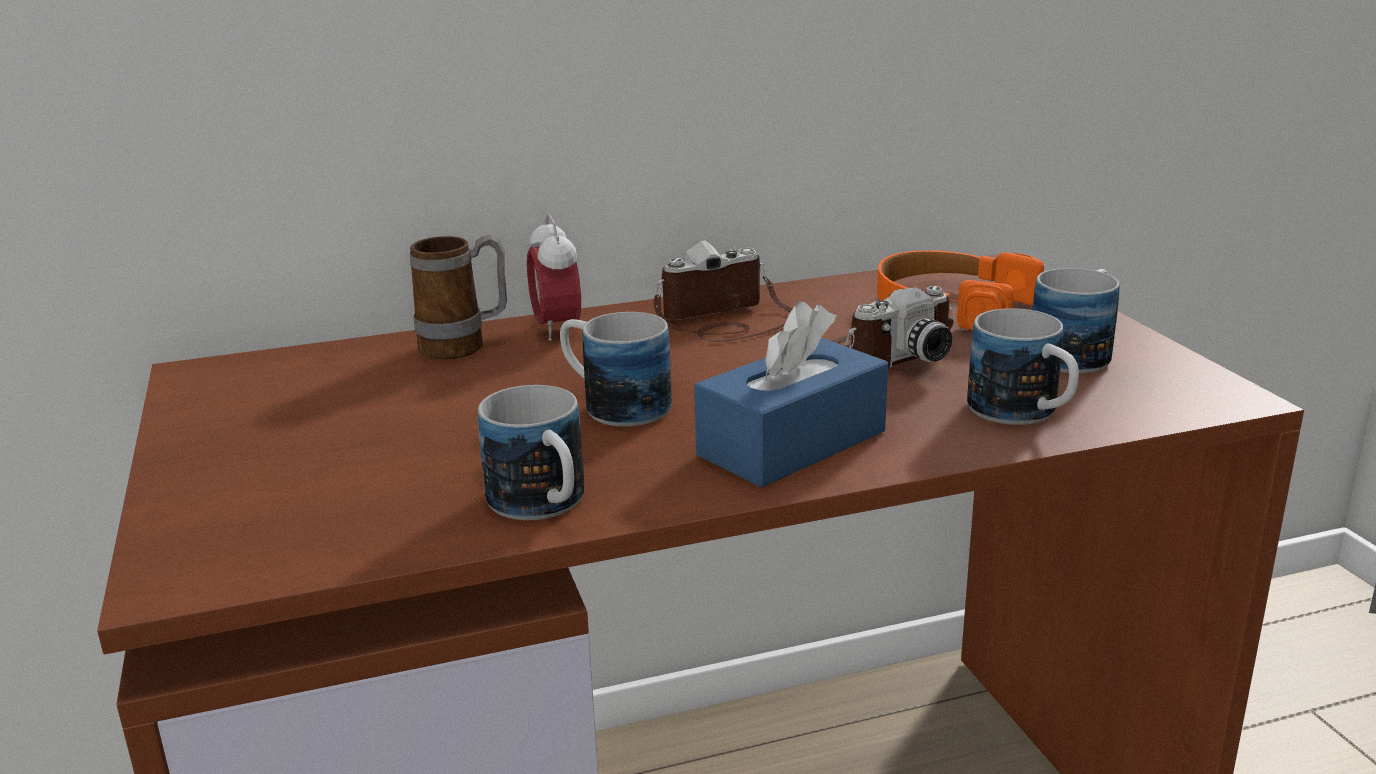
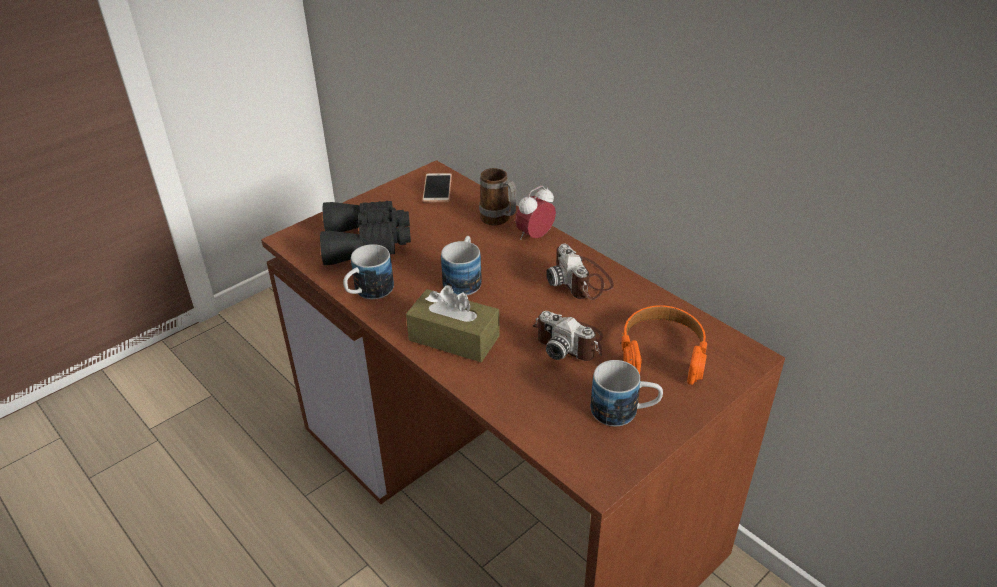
camera: 65 degrees right, 15 degrees up
camera [653,240,792,342] -> camera turned 150 degrees counterclockwise [546,244,614,300]
blue tissue box [694,301,888,487] -> brown tissue box [406,285,500,362]
mug [967,308,1079,425] -> none
none -> black binoculars [320,201,411,265]
none -> phone [422,173,452,202]

